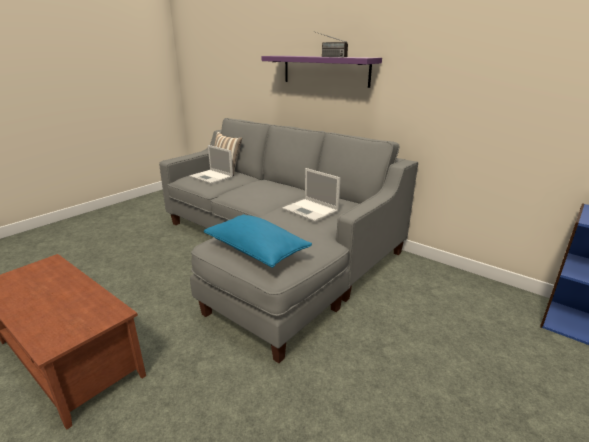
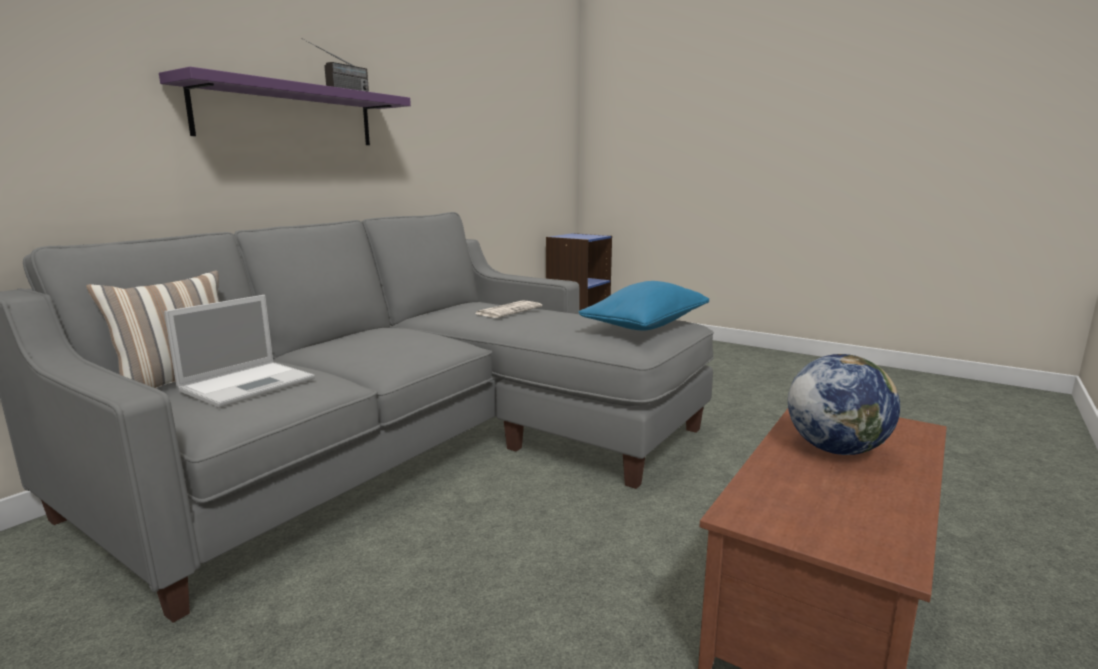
camera: 95 degrees left, 10 degrees down
laptop [282,168,340,222] -> newspaper [475,300,542,318]
none -> globe [788,354,900,455]

